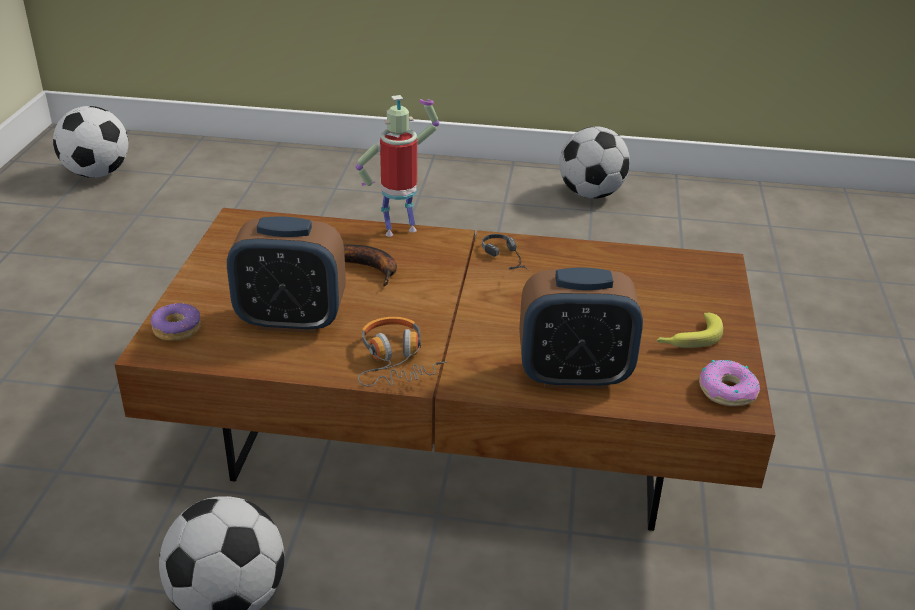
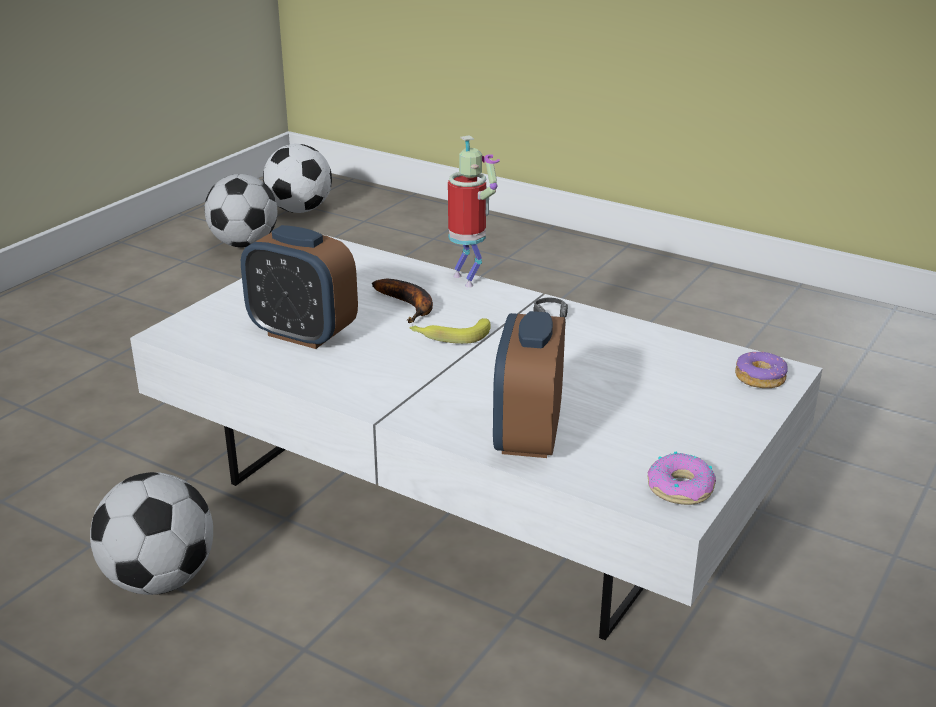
camera: 25 degrees right, 5 degrees down
brown coffee table [114,208,775,531] -> white coffee table [130,235,823,640]
donut [151,303,201,341] -> donut moved to [735,352,788,388]
toy robot [356,95,439,237] -> toy robot turned 60 degrees clockwise [448,136,500,288]
headphones [358,317,447,386] -> none
alarm clock [519,268,643,389] -> alarm clock turned 75 degrees clockwise [493,311,565,458]
football [559,126,630,199] -> football moved to [204,174,277,248]
banana [657,313,723,348] -> banana moved to [409,318,490,344]

